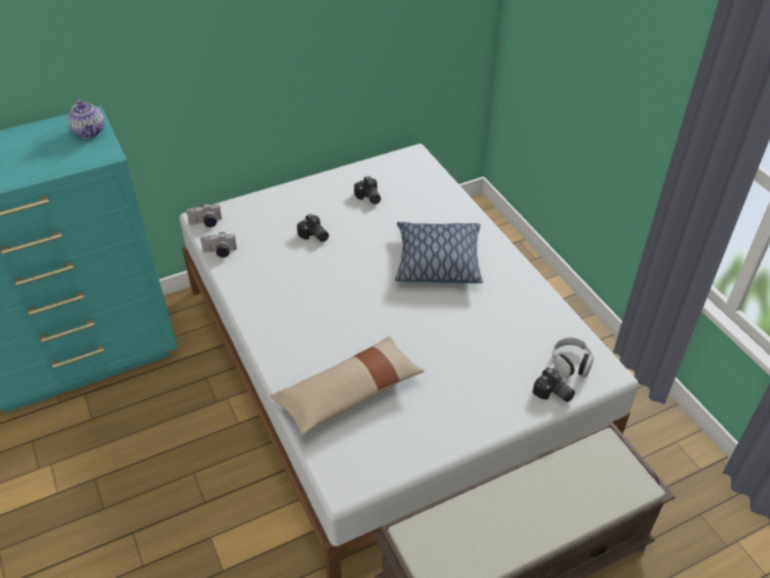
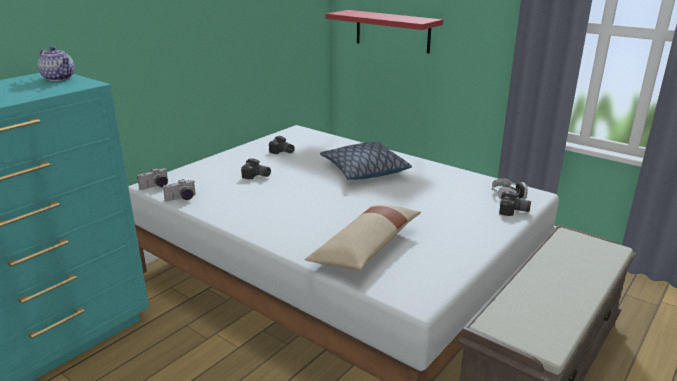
camera: 25 degrees left, 20 degrees down
none -> red shelf [326,10,443,53]

